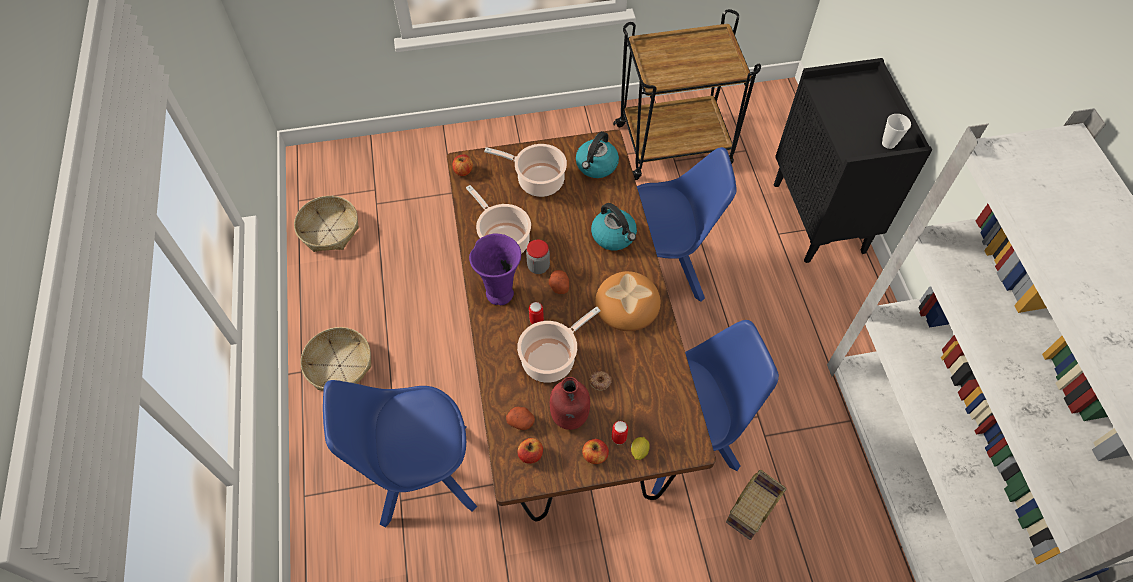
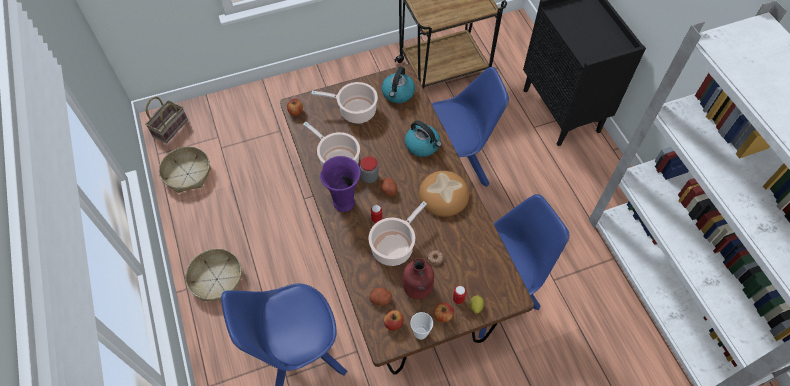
camera: 10 degrees left, 0 degrees up
basket [726,470,786,540] -> basket moved to [145,97,188,143]
cup [882,114,911,149] -> cup moved to [410,312,433,340]

